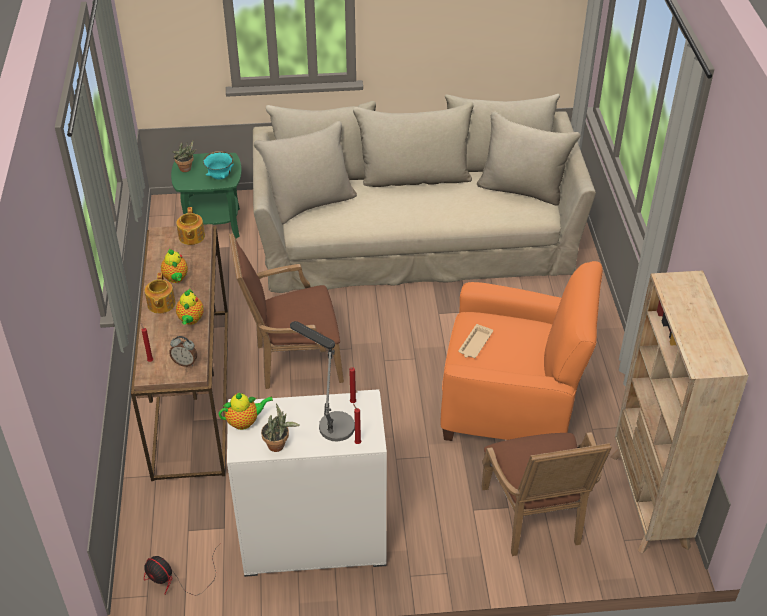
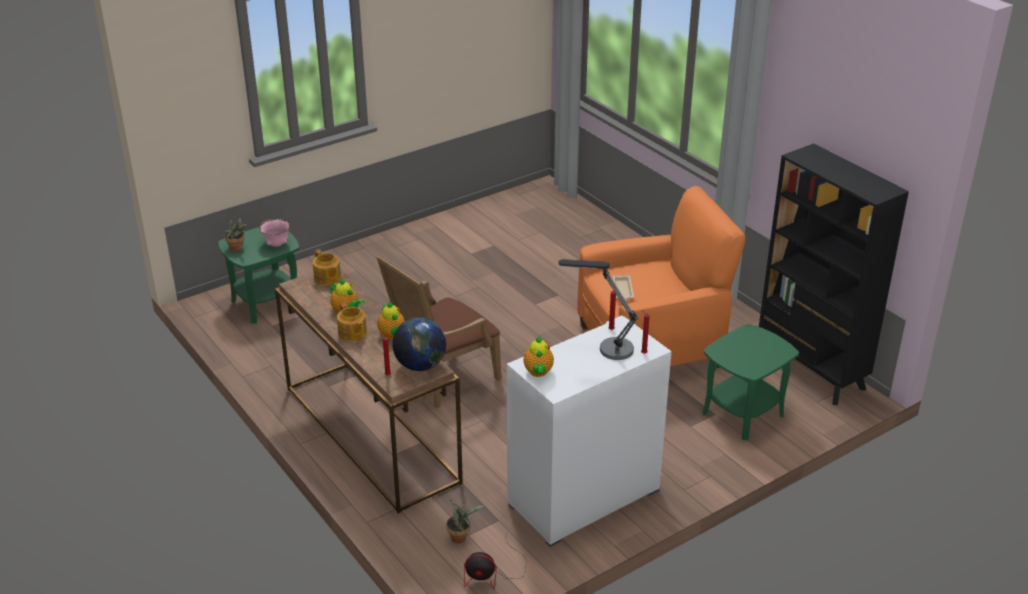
camera: 30 degrees left, 10 degrees down
alarm clock [169,336,197,367] -> globe [392,317,446,371]
turquoise bowl [203,151,234,179] -> pink bowl [259,219,291,247]
teapot [218,393,273,430] -> teapot turned 135 degrees clockwise [523,337,554,377]
beige sofa [253,94,596,293] -> none
potted plant [261,404,300,452] -> potted plant moved to [446,500,486,544]
brown armchair [481,432,612,556] -> green side table [703,324,799,440]
beige bookcase [610,270,749,554] -> black bookcase [759,143,909,405]

